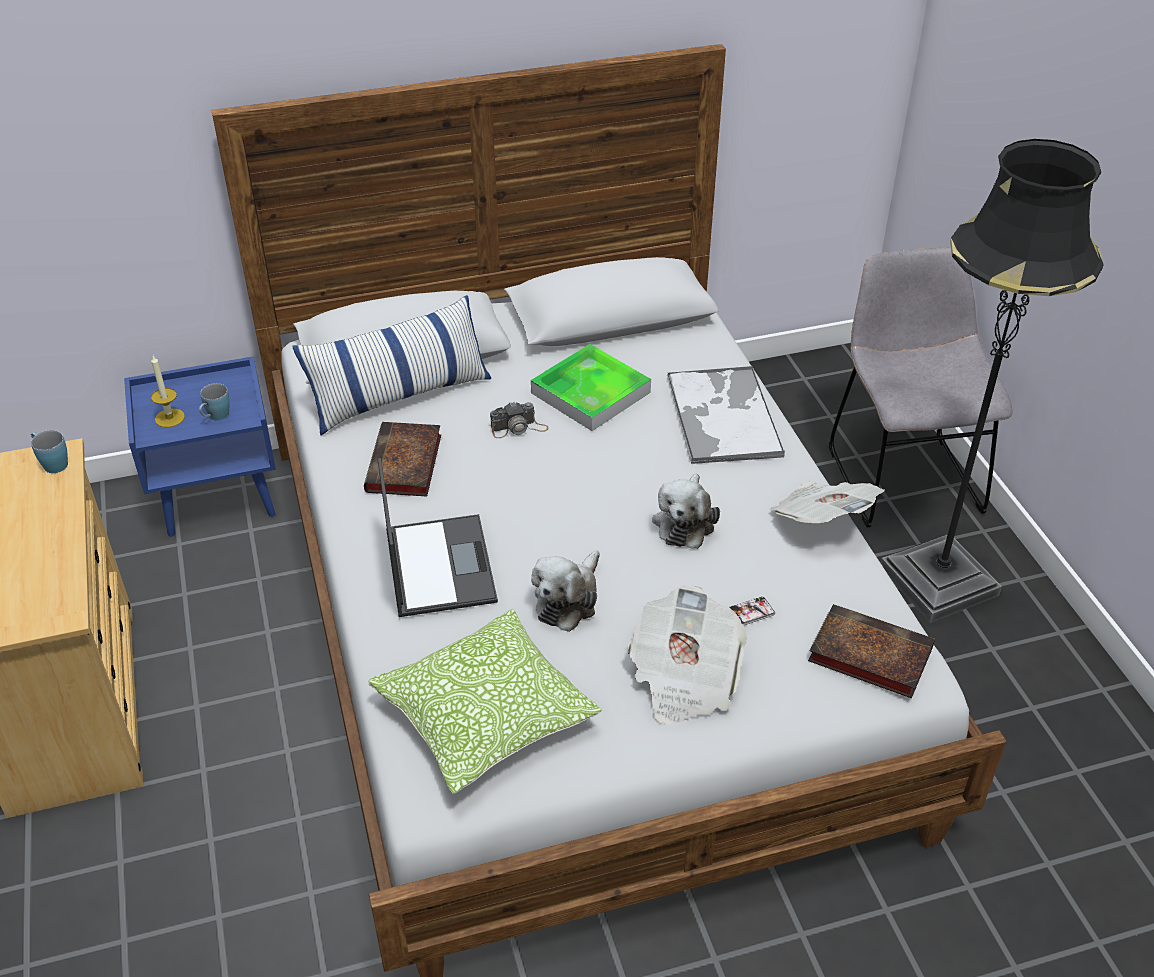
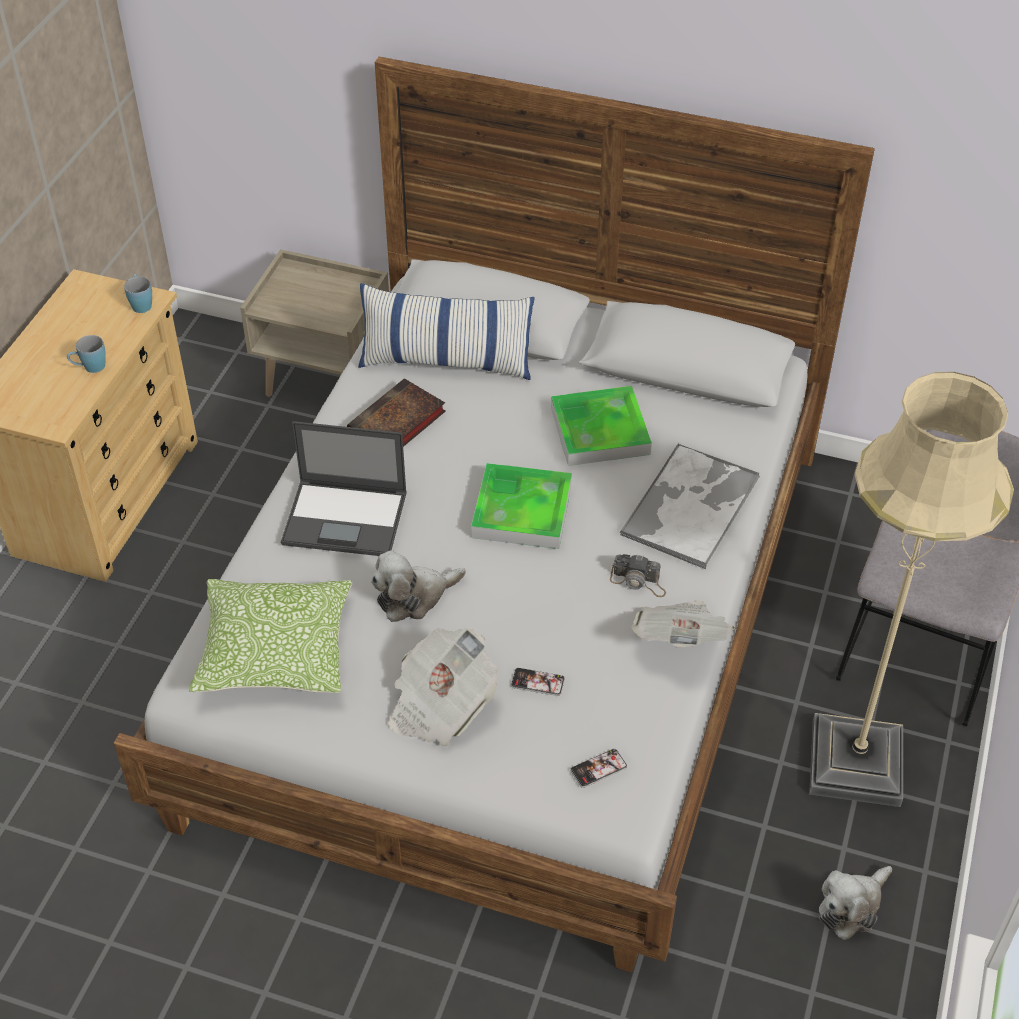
camera: 35 degrees right, 5 degrees up
blue nightstand [124,357,276,537] -> beige nightstand [240,249,389,397]
candle [151,356,185,427] -> none
blue mug [199,383,230,421] -> blue mug moved to [67,335,106,373]
laptop [378,458,498,617] -> laptop turned 75 degrees clockwise [281,421,407,556]
camera [490,401,549,438] -> camera moved to [610,554,666,597]
plush toy [652,474,720,549] -> plush toy moved to [819,866,892,940]
book [808,604,935,698] -> phone [570,749,627,788]
black floor lamp [881,139,1104,623] -> beige floor lamp [809,372,1014,807]
none -> tray [471,463,572,549]

